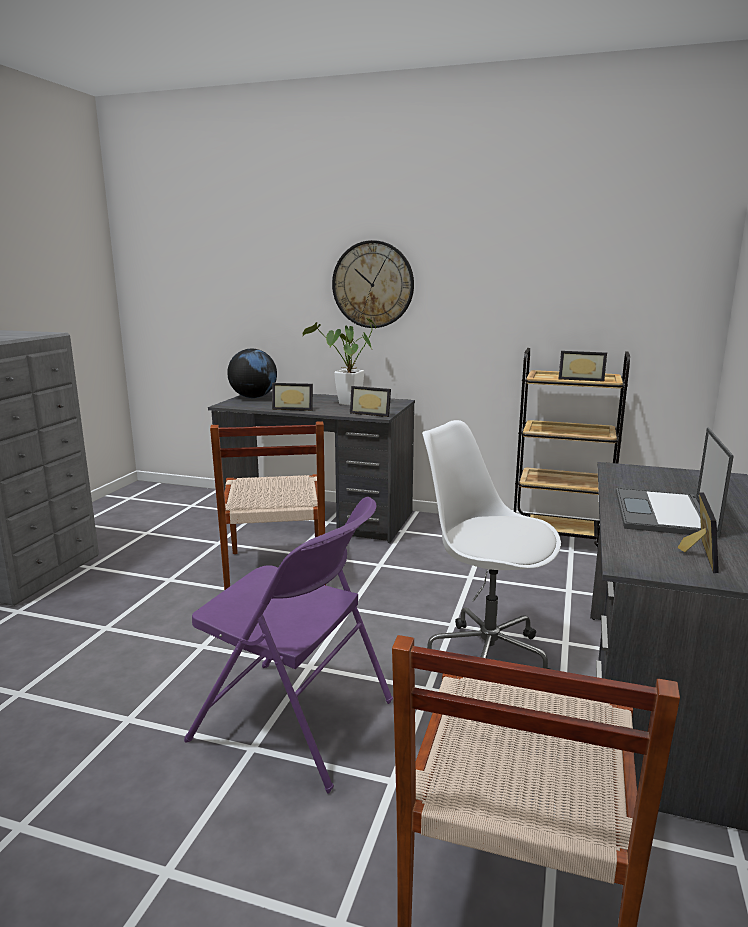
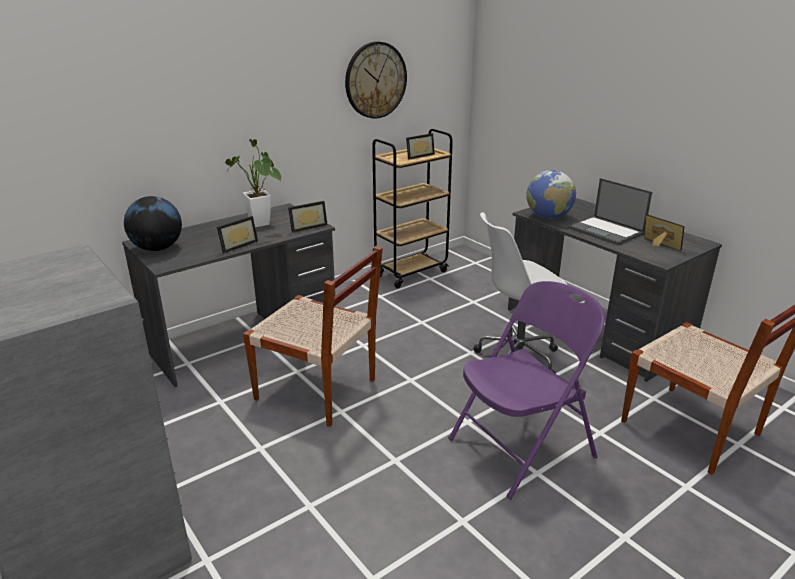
camera: 55 degrees left, 10 degrees up
wall clock [332,240,414,328] -> wall clock moved to [345,42,407,119]
none -> globe [526,170,576,219]

